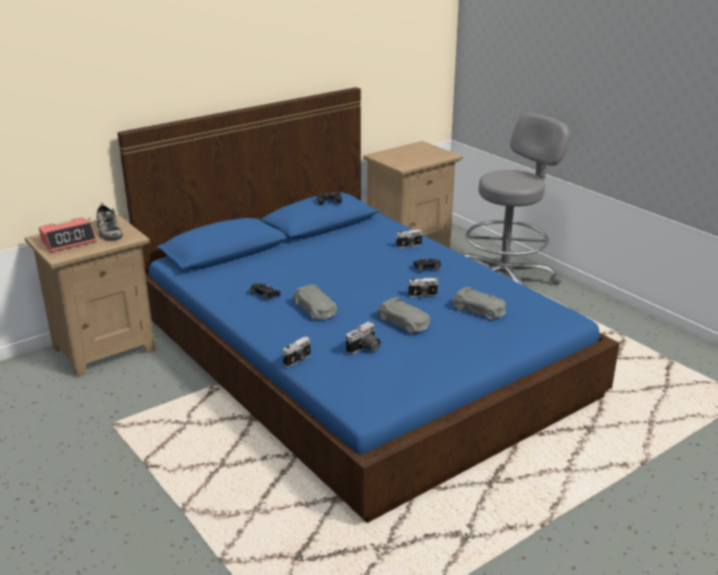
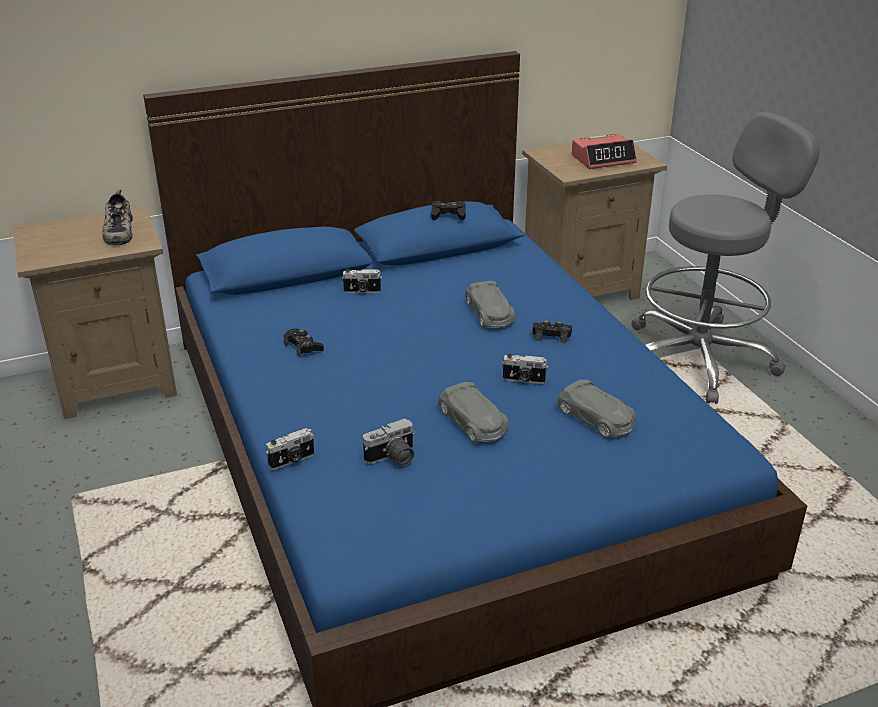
camera: 15 degrees right, 5 degrees up
alarm clock [39,217,97,252] -> alarm clock moved to [572,133,637,169]
grey toy car [294,284,337,320] -> grey toy car moved to [465,281,515,328]
camera [396,229,423,248] -> camera moved to [342,269,382,293]

